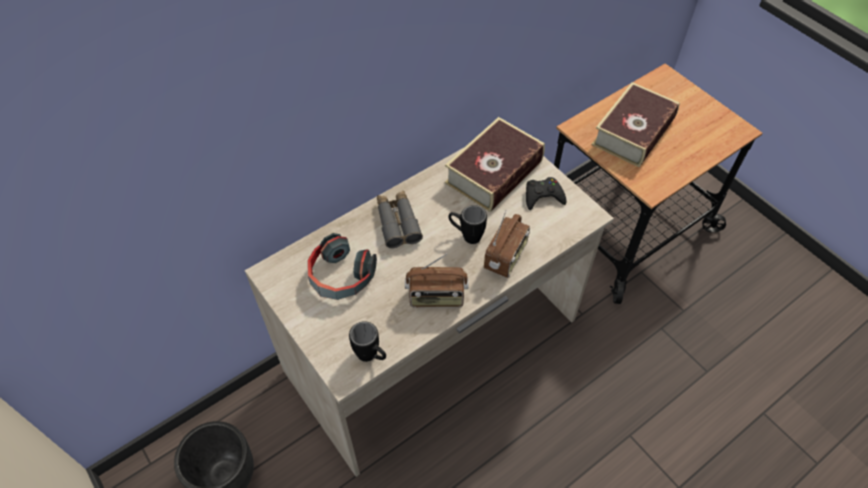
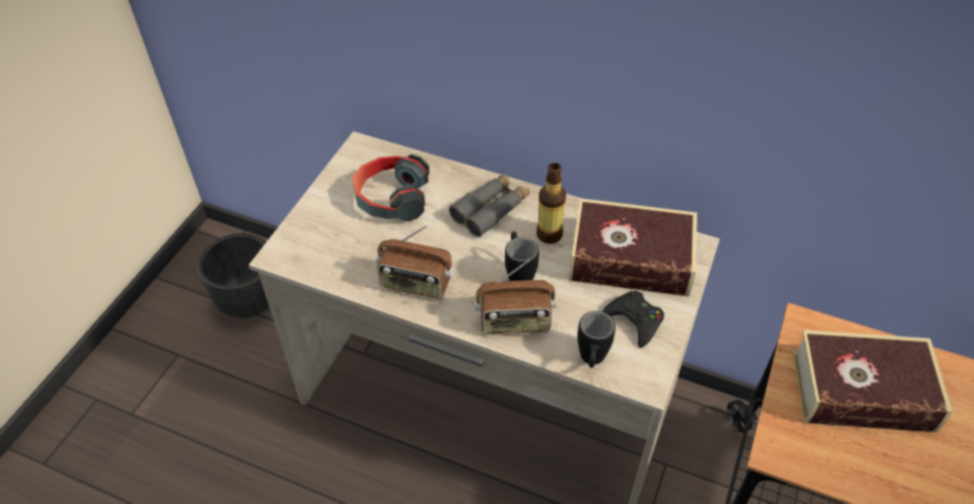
camera: 60 degrees right, 5 degrees down
black mug [349,321,386,362] -> black mug moved to [577,311,615,368]
radio [405,253,469,308] -> radio turned 45 degrees counterclockwise [376,225,454,300]
none -> bottle [536,163,566,244]

